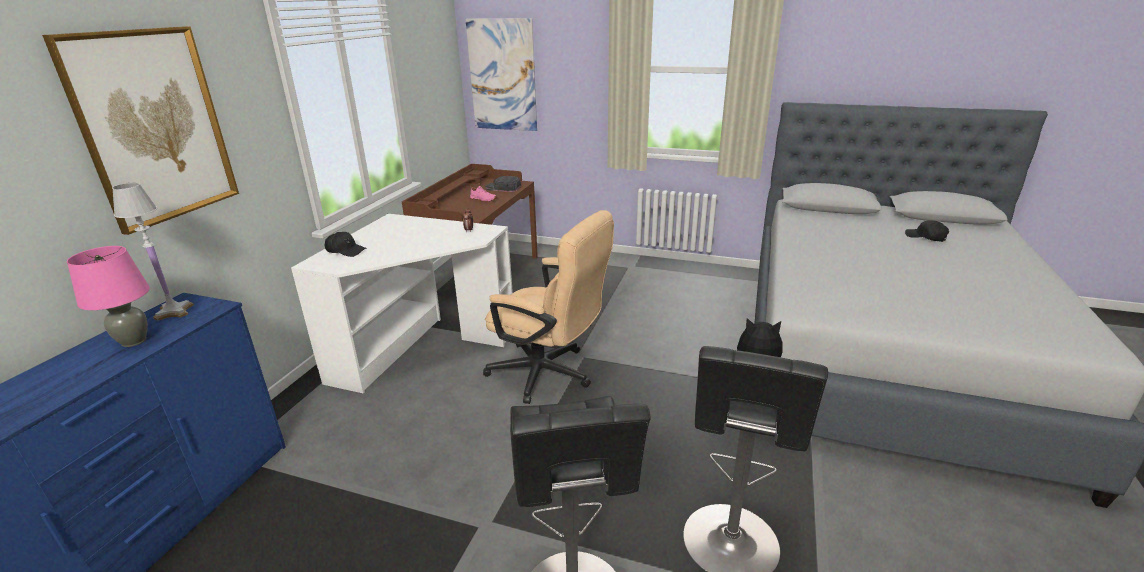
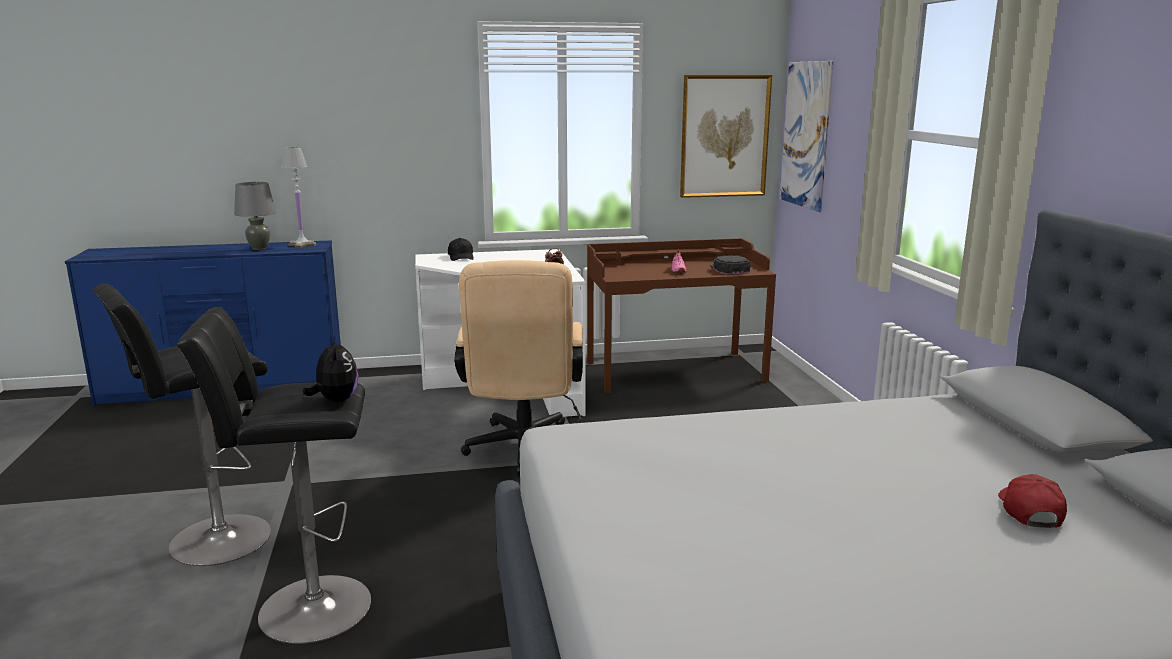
camera: 60 degrees right, 10 degrees down
picture [42,26,239,235] -> picture moved to [680,75,772,198]
pink table lamp [67,246,150,347] -> grey table lamp [234,182,276,250]
black cap [905,221,949,242] -> red cap [998,474,1067,528]

